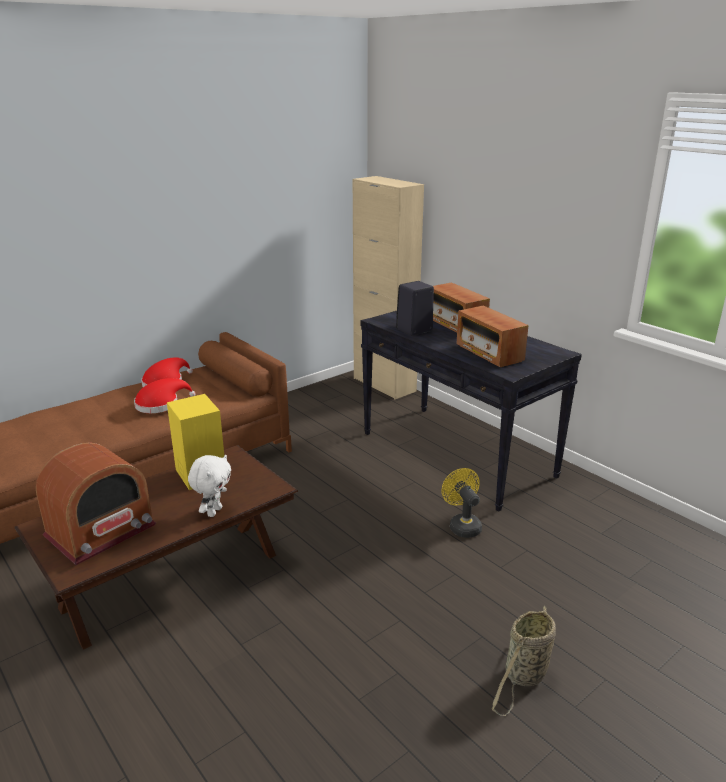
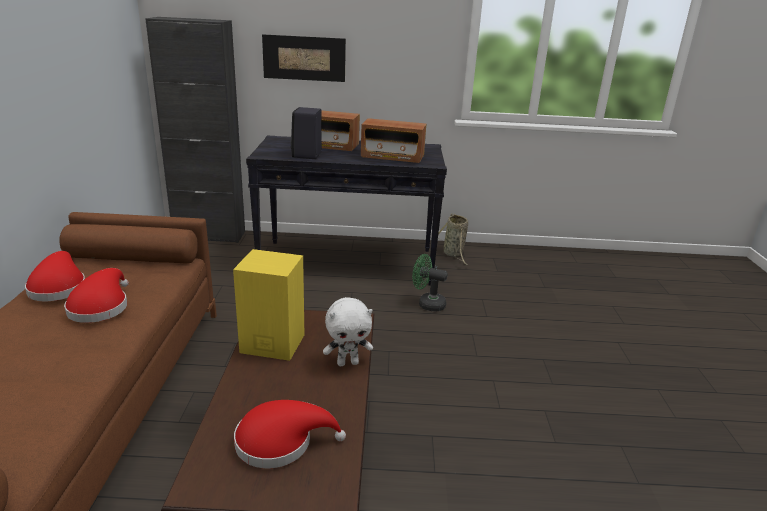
camera: 50 degrees left, 0 degrees up
radio [36,443,156,565] -> red hat [234,400,346,468]
white plush toy [188,455,231,517] -> white plush toy turned 105 degrees clockwise [323,297,373,366]
beige cabinet [353,176,424,399] -> black cabinet [145,17,245,243]
yellow fan [441,468,482,538] -> green fan [412,254,448,312]
basket [492,606,556,716] -> basket moved to [438,213,468,265]
none -> picture [262,34,346,82]

